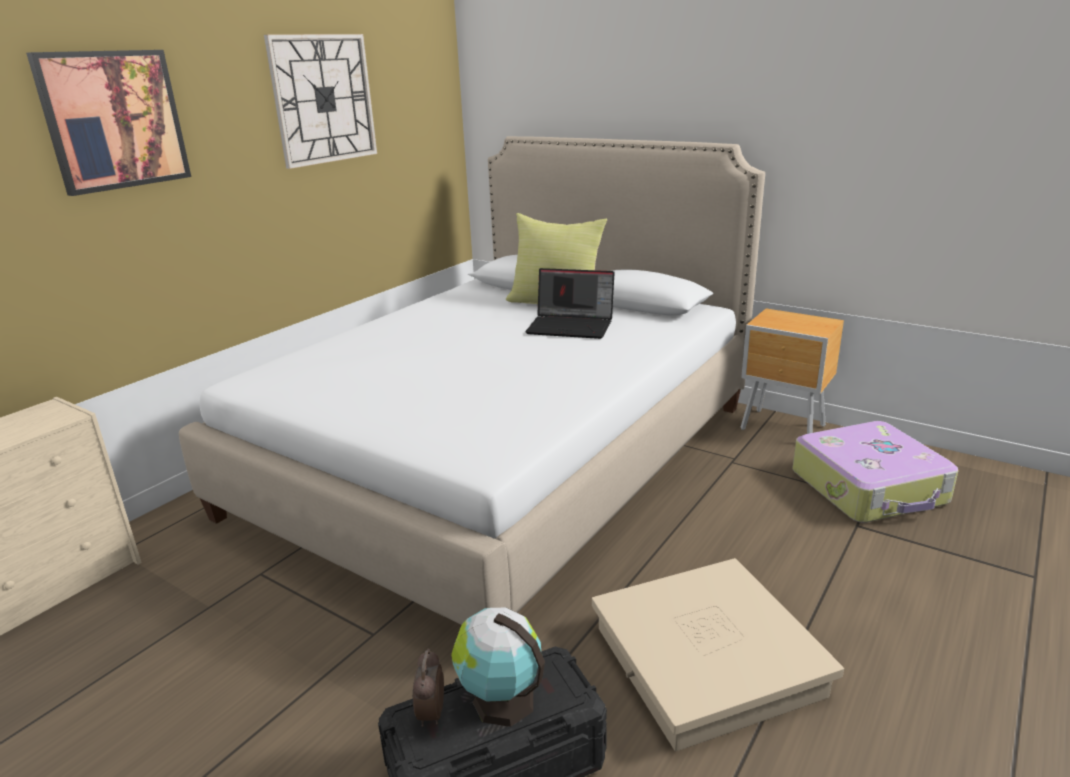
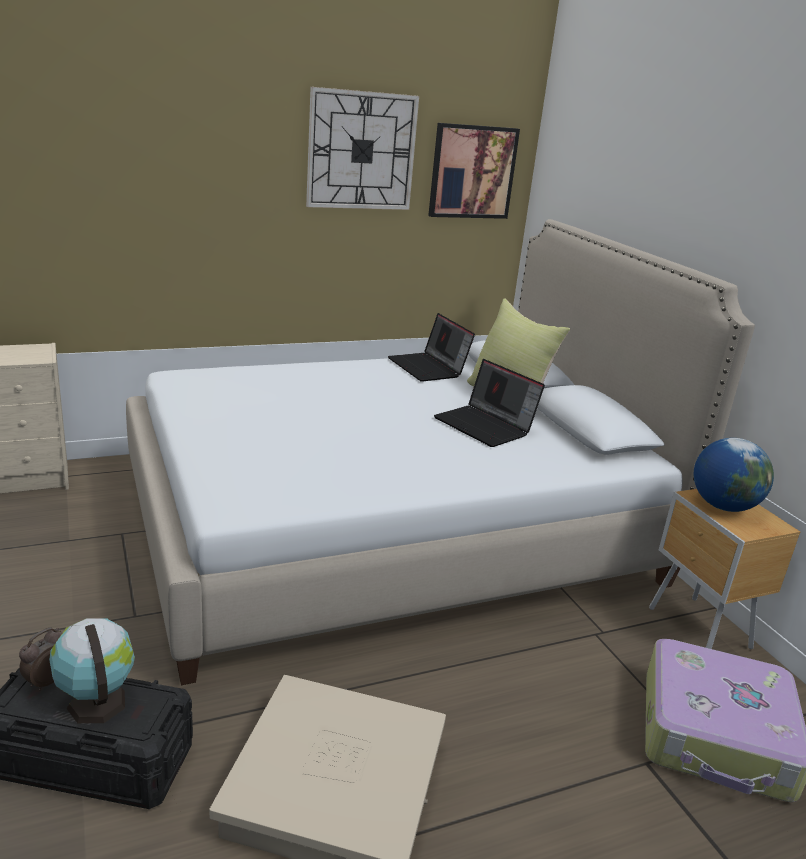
camera: 30 degrees right, 0 degrees up
picture [26,50,191,196] -> picture moved to [428,123,520,219]
none -> laptop [388,313,475,382]
none -> globe [694,438,774,512]

